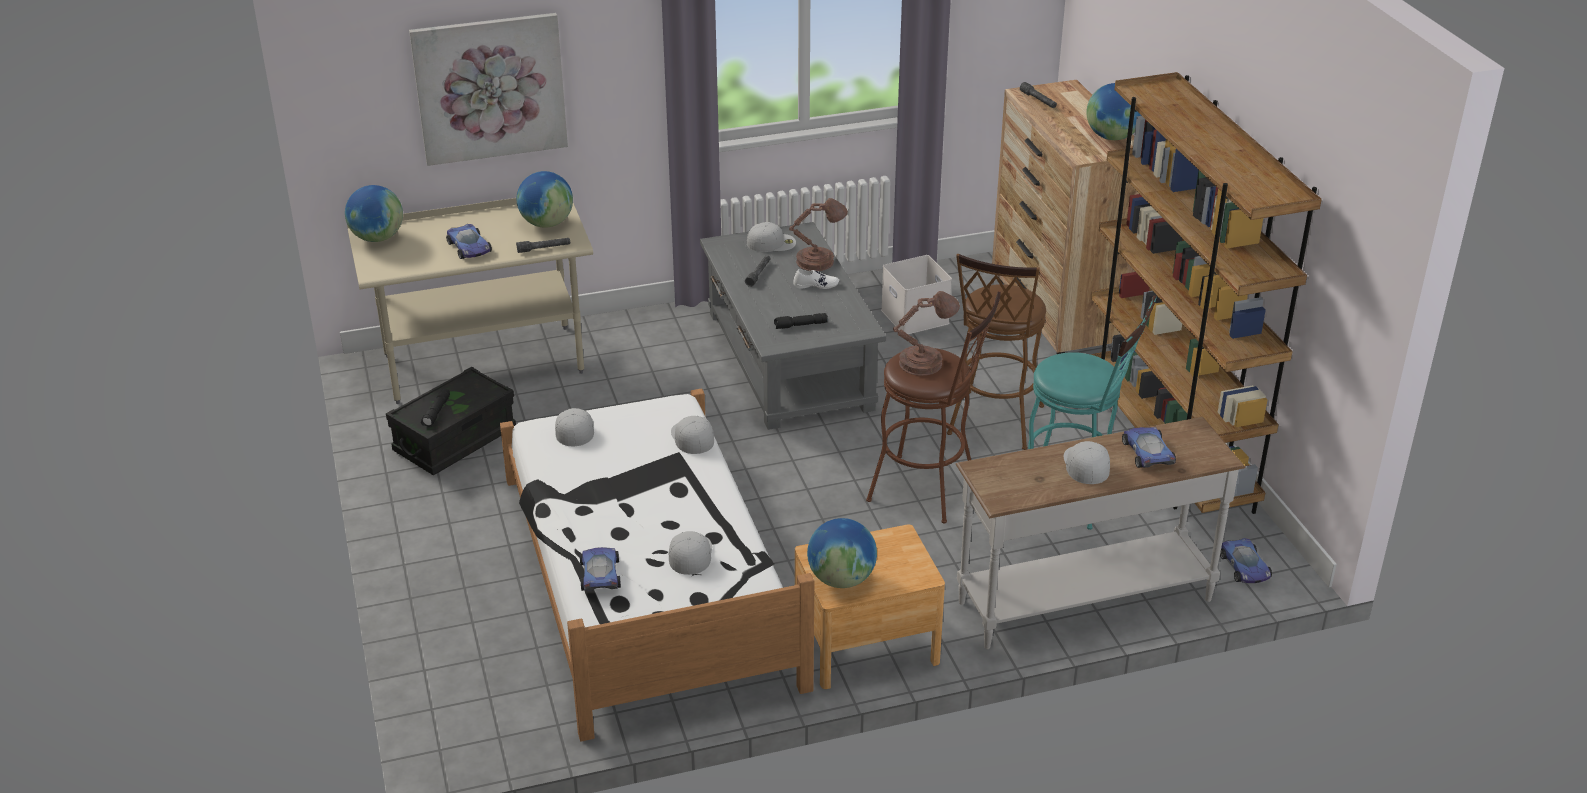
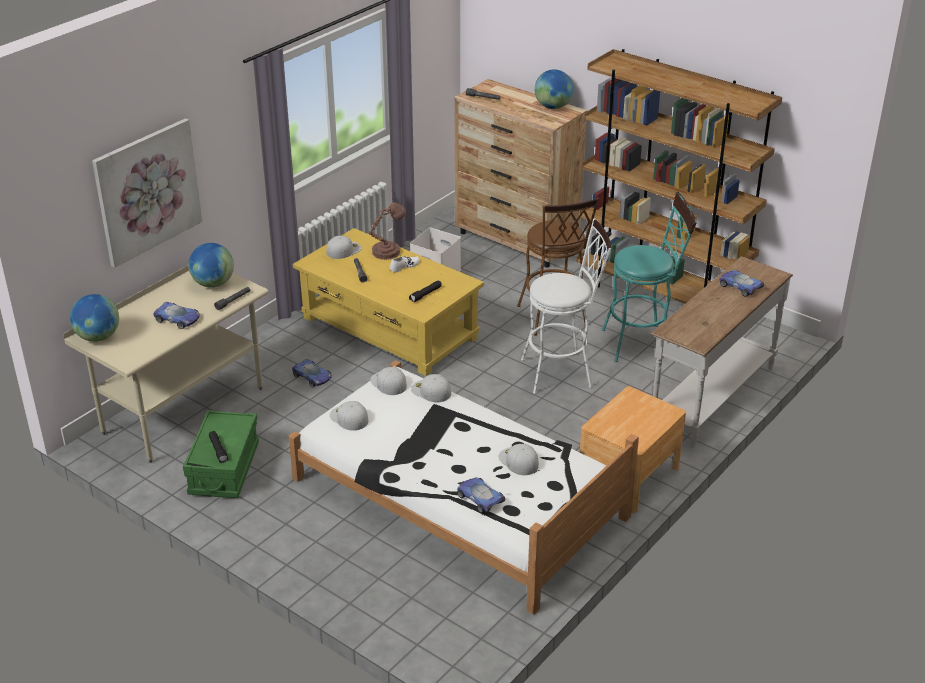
camera: 35 degrees left, 0 degrees up
black storage box [386,367,516,475] -> green storage box [183,410,259,498]
grey coffee table [700,222,886,430] -> yellow coffee table [293,228,484,376]
globe [807,518,877,588] -> none
brown stool [866,290,1001,524] -> white stool [521,218,611,394]
brown table lamp [893,291,960,376] -> none
white cap [1064,441,1110,484] -> white cap moved to [370,367,407,395]
toy car [1220,538,1272,583] -> toy car moved to [292,359,332,387]

